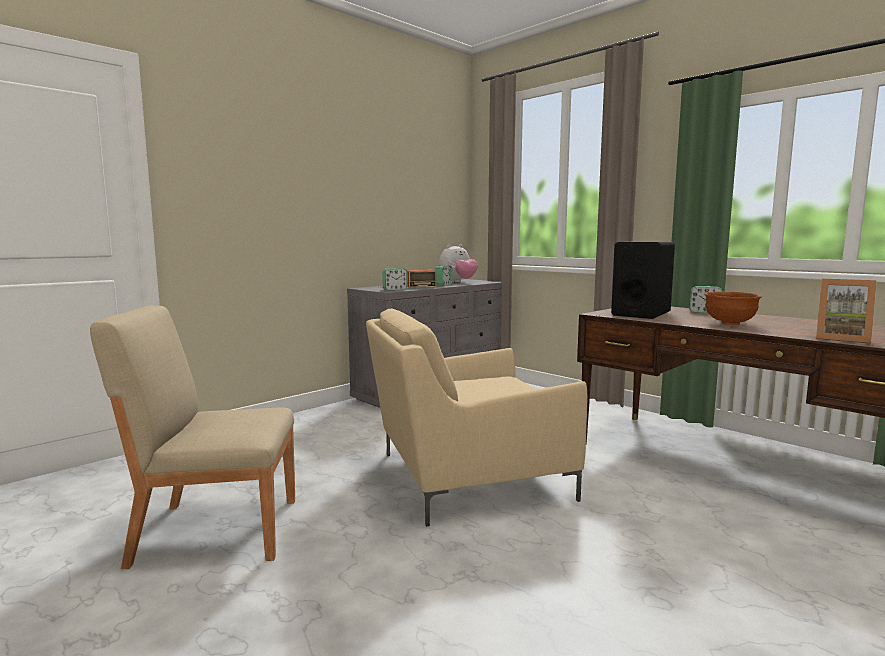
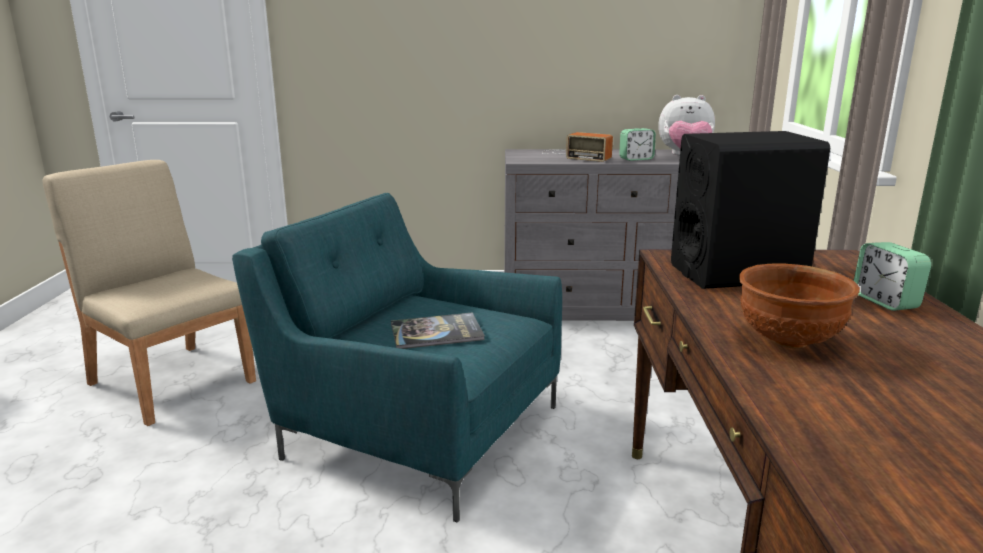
camera: 45 degrees right, 10 degrees up
beige armchair [366,308,587,527] -> turquoise armchair [232,193,562,523]
alarm clock [382,268,408,291] -> none
picture frame [816,279,877,344] -> none
none -> book [391,312,485,349]

